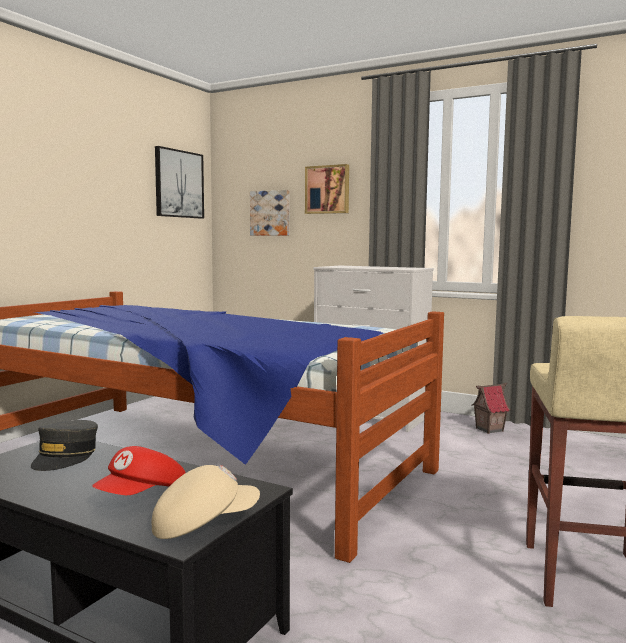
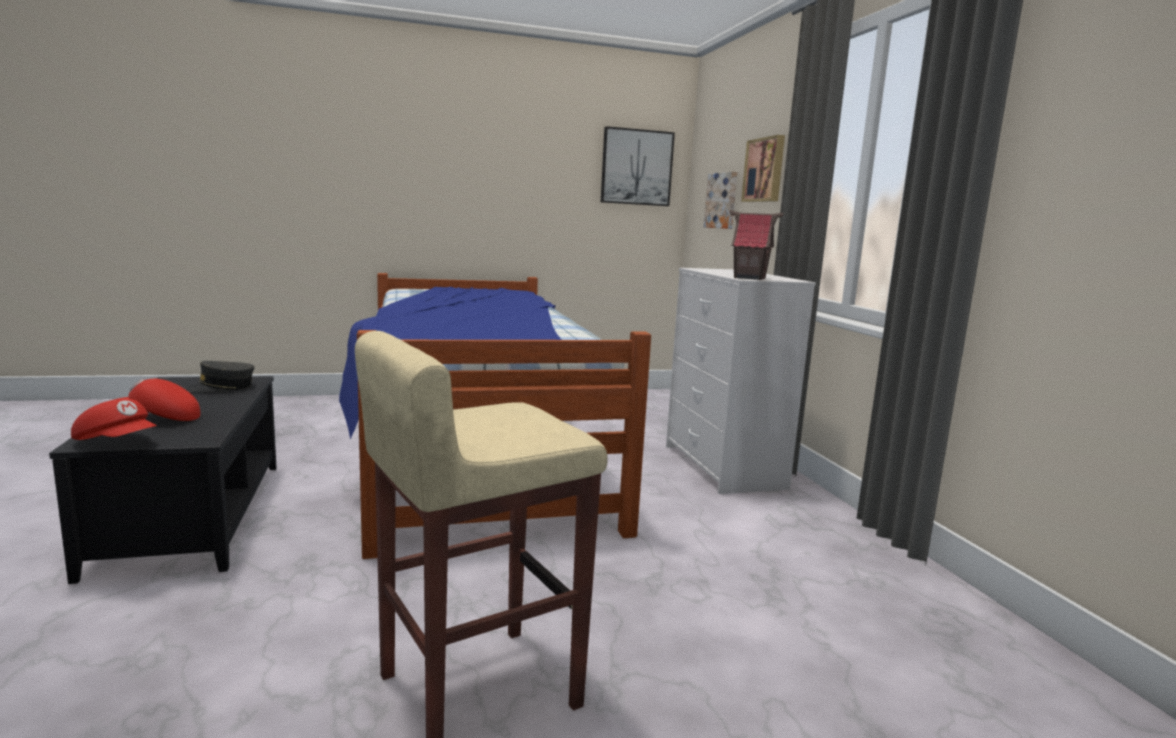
camera: 45 degrees right, 5 degrees up
beige cap [152,465,260,539] -> red cap [71,399,157,440]
toy house [471,383,511,434] -> toy house moved to [730,211,784,280]

